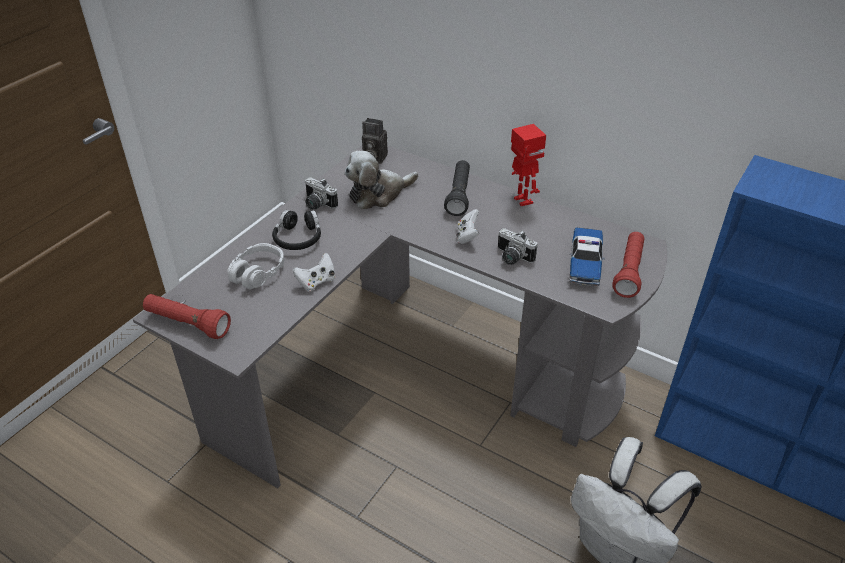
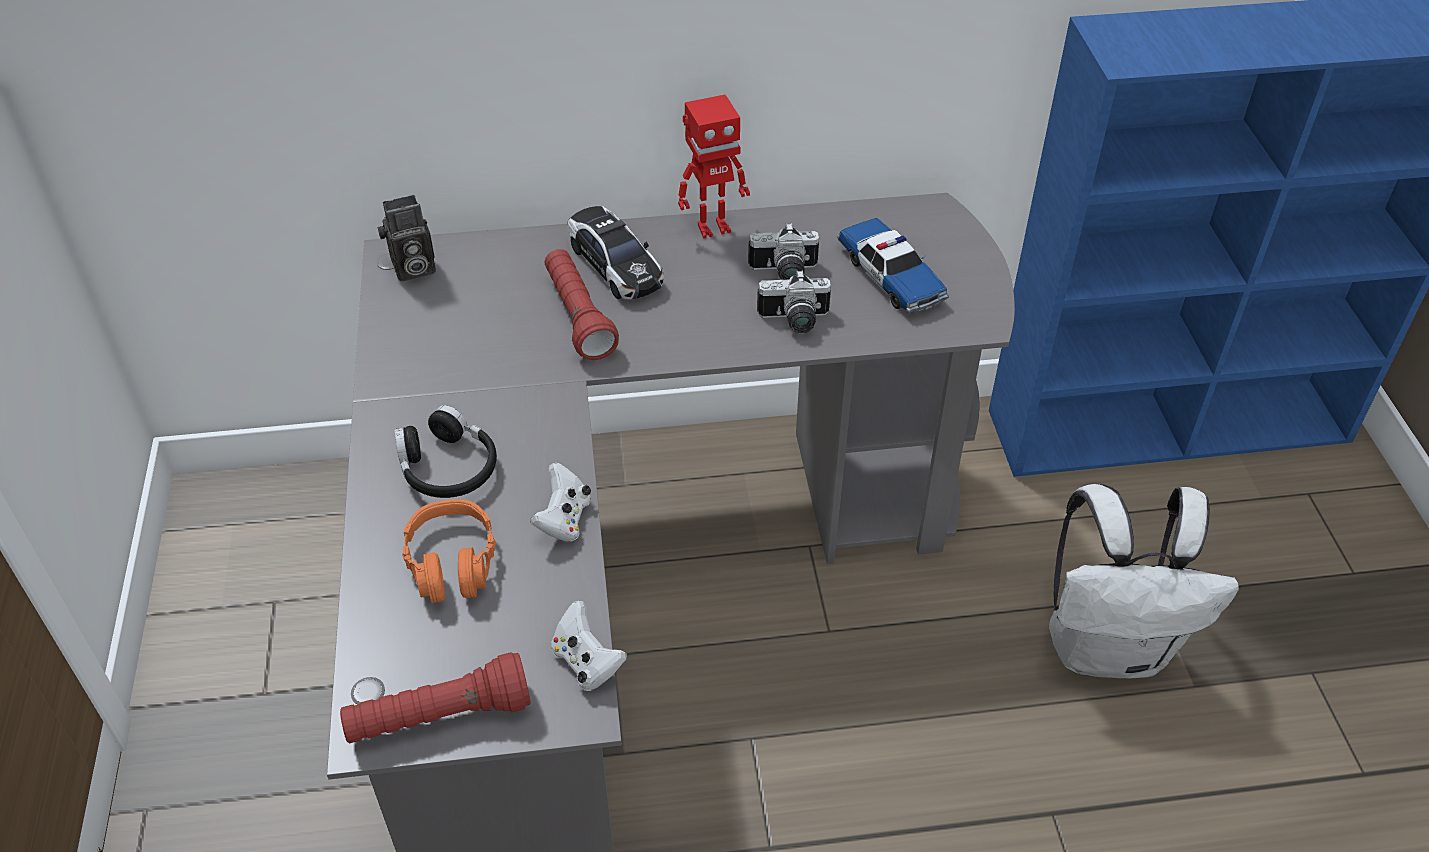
camera: 40 degrees left, 5 degrees up
grey headphones [227,243,284,289] -> orange headphones [402,499,496,604]
camera [305,177,338,210] -> camera moved to [748,223,819,280]
plush toy [345,150,418,210] -> none
black flashlight [444,160,470,216] -> toy car [567,206,664,299]
white game controller [456,209,479,244] -> white game controller moved to [551,601,627,691]
toy robot [511,124,546,206] -> toy robot turned 135 degrees clockwise [678,94,750,239]
red flashlight [612,232,644,298] -> red flashlight moved to [545,249,619,360]

